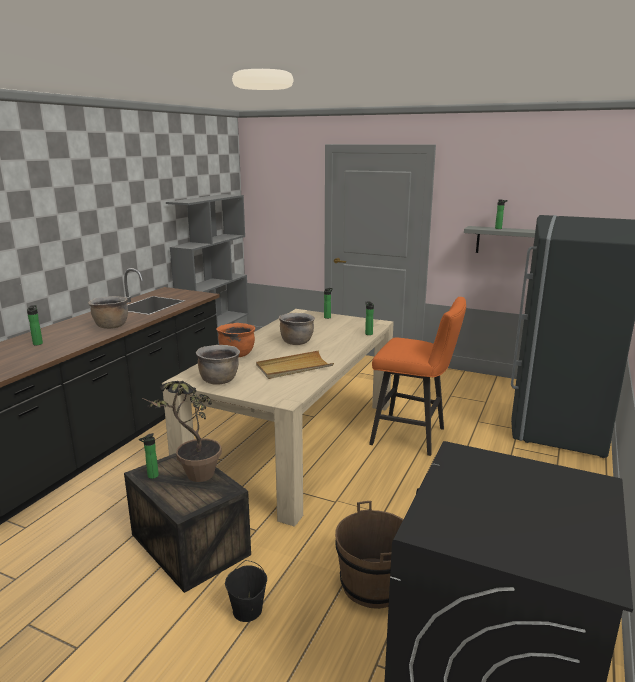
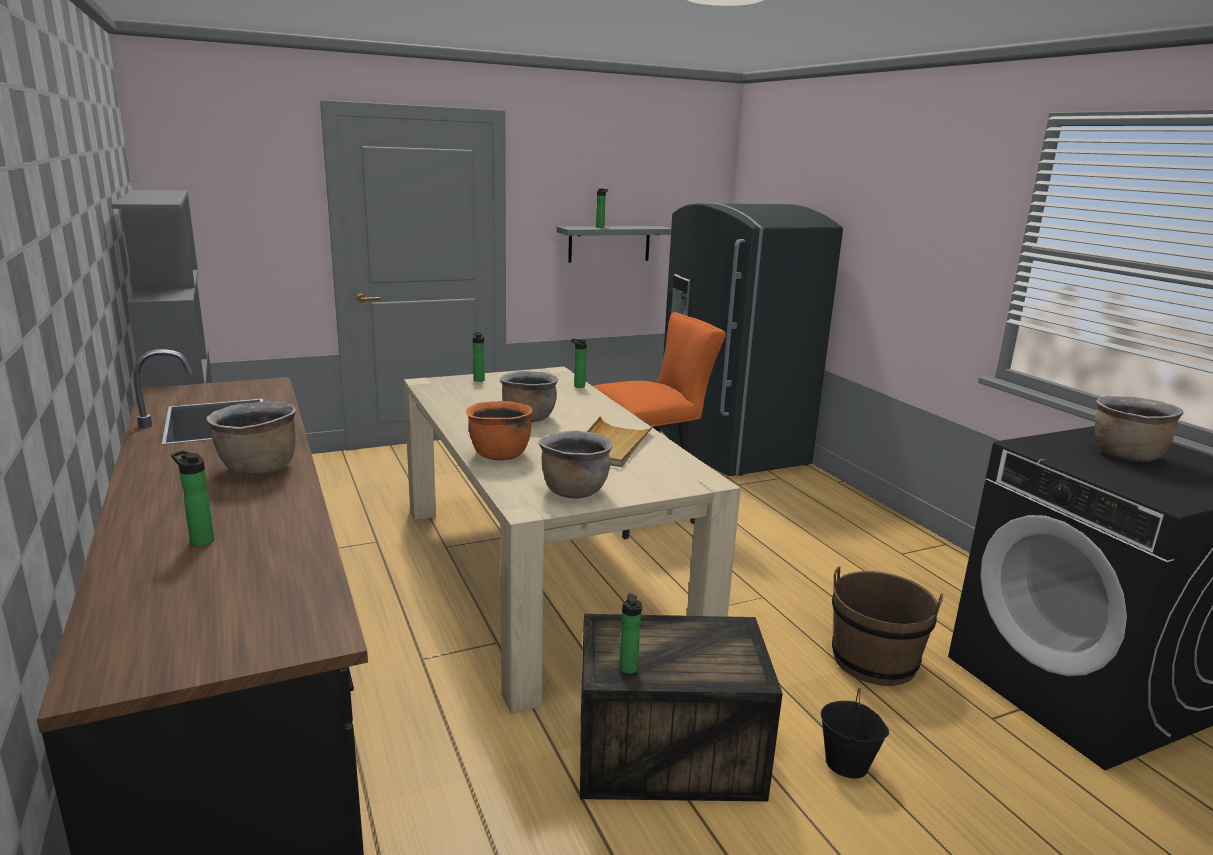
camera: 50 degrees left, 0 degrees up
potted plant [143,381,222,482] -> none
none -> brown cooking pot [1095,396,1184,462]

